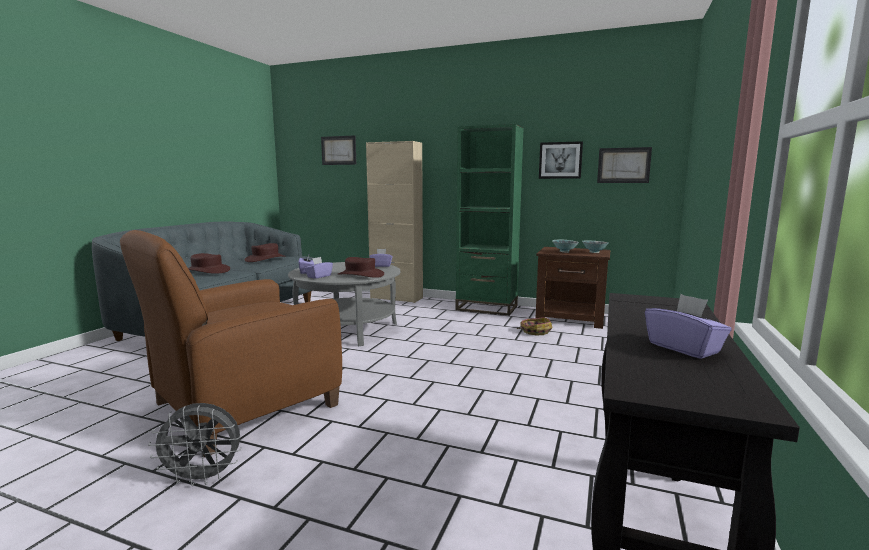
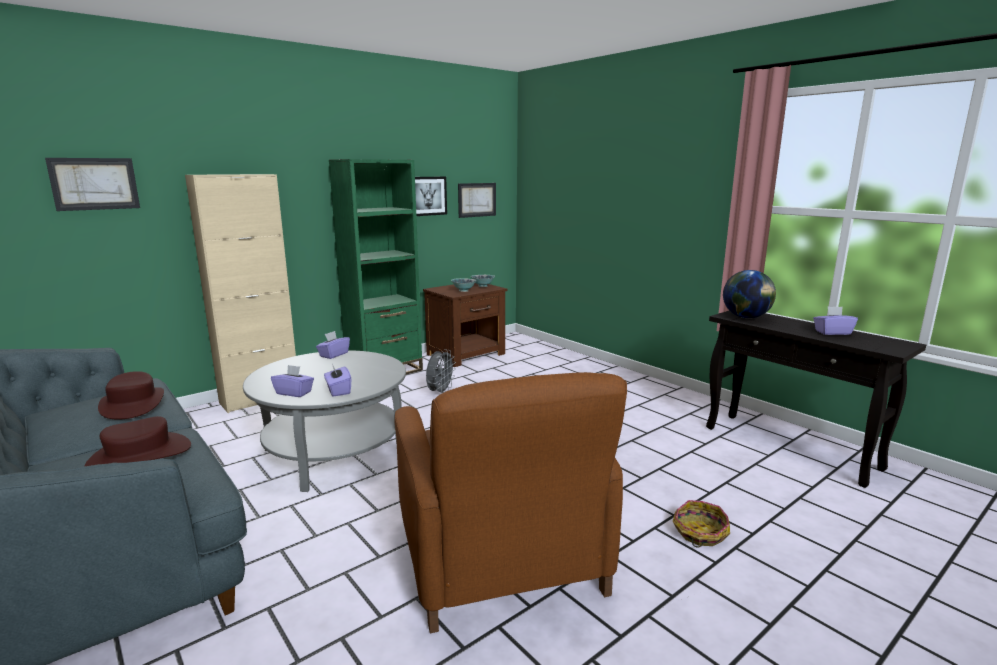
camera: 60 degrees left, 5 degrees up
grey fan [148,403,241,486] -> grey fan moved to [426,349,456,395]
brown hat [338,257,384,278] -> none
basket [517,317,553,336] -> basket moved to [673,500,730,547]
none -> globe [723,270,776,318]

